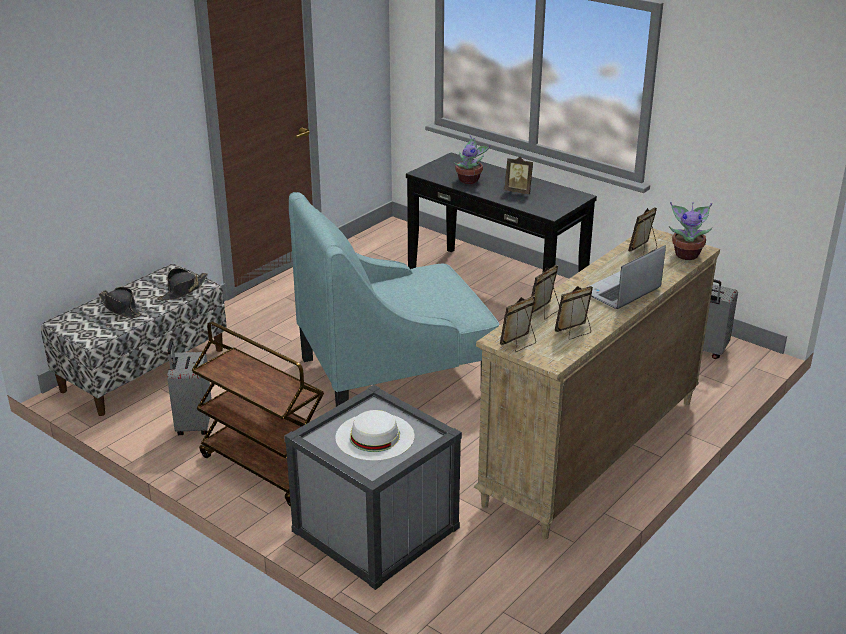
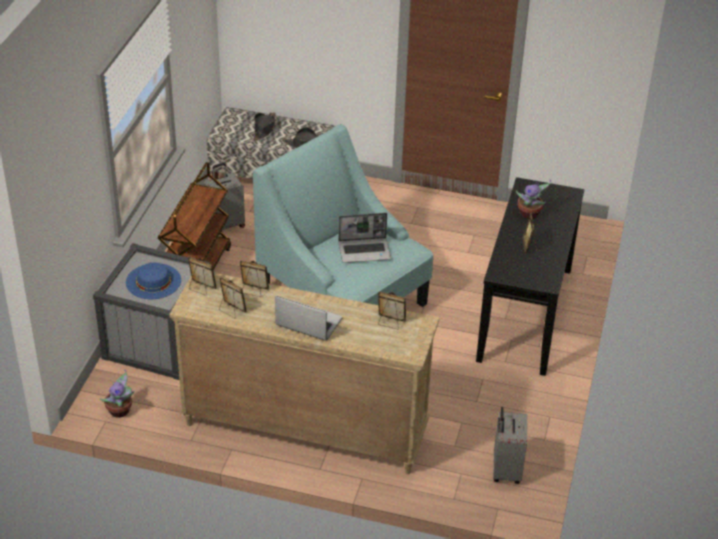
camera: 65 degrees right, 10 degrees up
white hat [335,410,415,461] -> blue hat [126,263,181,299]
potted plant [669,202,713,260] -> potted plant moved to [99,369,135,418]
none -> laptop [338,213,391,263]

